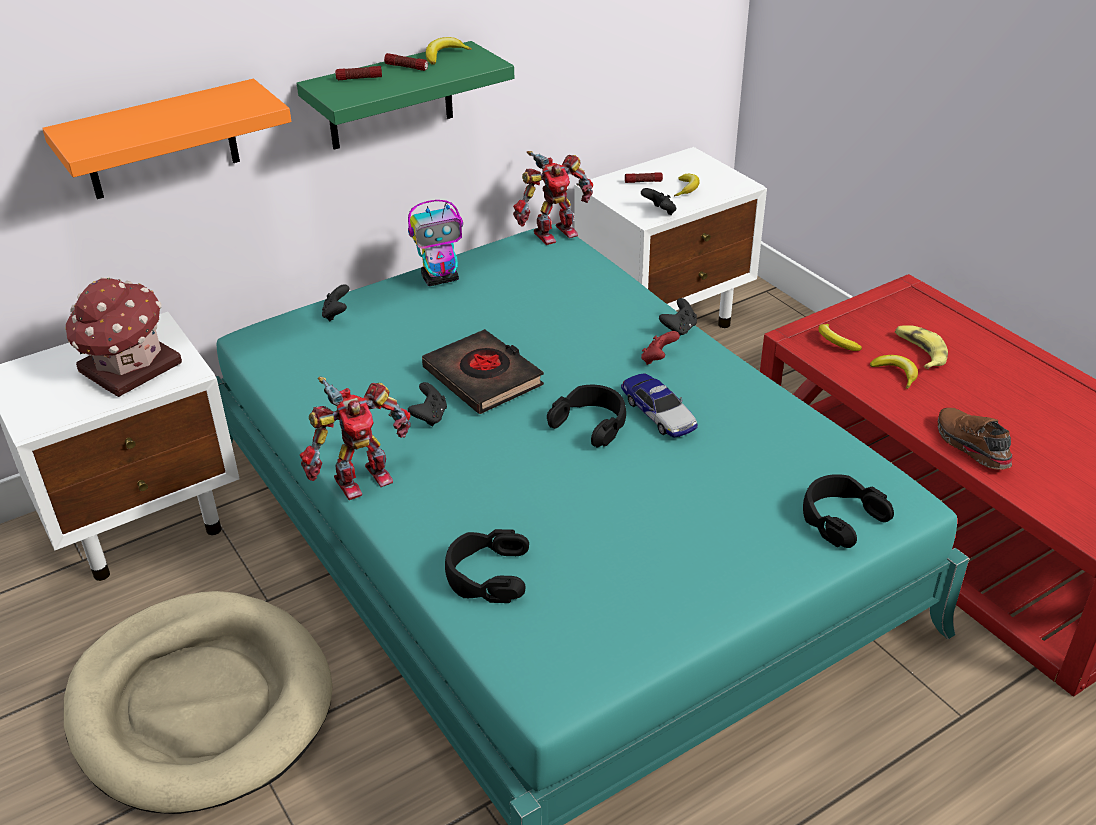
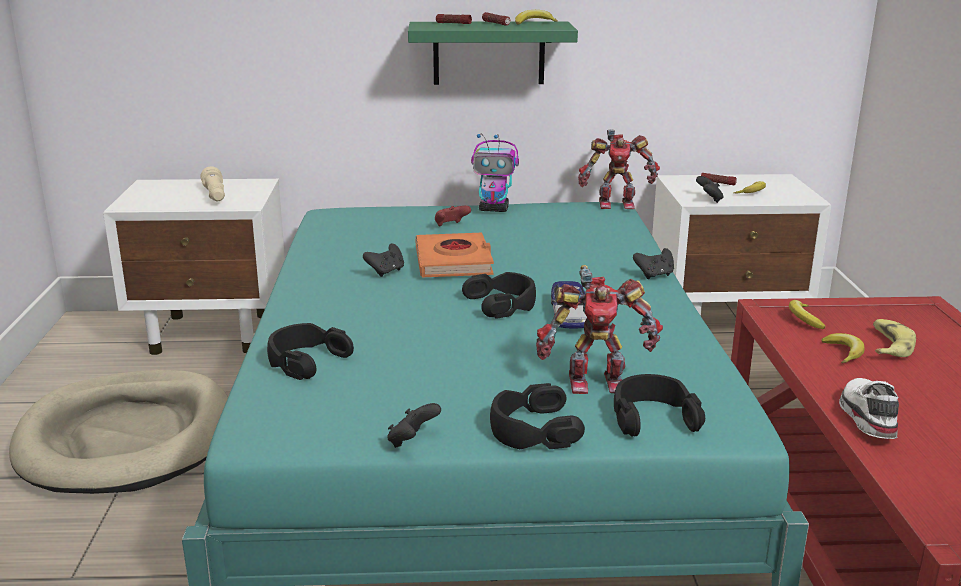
camera: 30 degrees right, 15 degrees down
orange shelf [42,79,291,199] -> none
toy house [65,277,182,397] -> beige flashlight [200,166,225,201]
toy robot [300,377,411,500] -> toy robot moved to [536,265,663,394]
black game controller [322,284,349,322] -> black game controller moved to [387,403,441,448]
black book [422,329,544,414] -> orange book [415,232,494,277]
red game controller [641,331,680,365] -> red game controller moved to [435,206,471,226]
brown shoe [938,408,1012,470] -> white shoe [839,378,899,439]
none -> black headphones [490,383,585,449]

